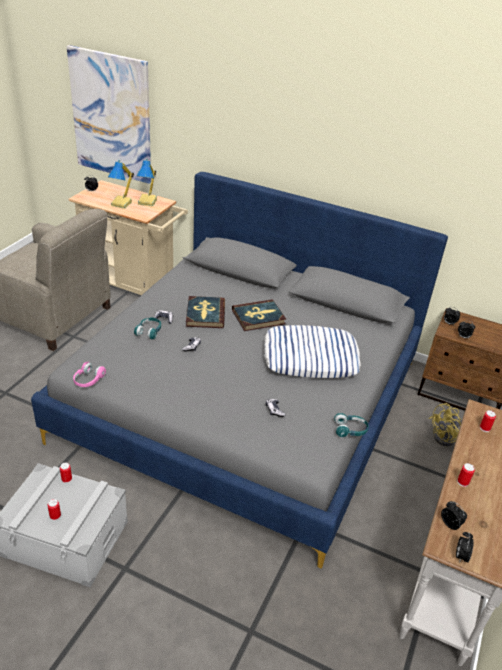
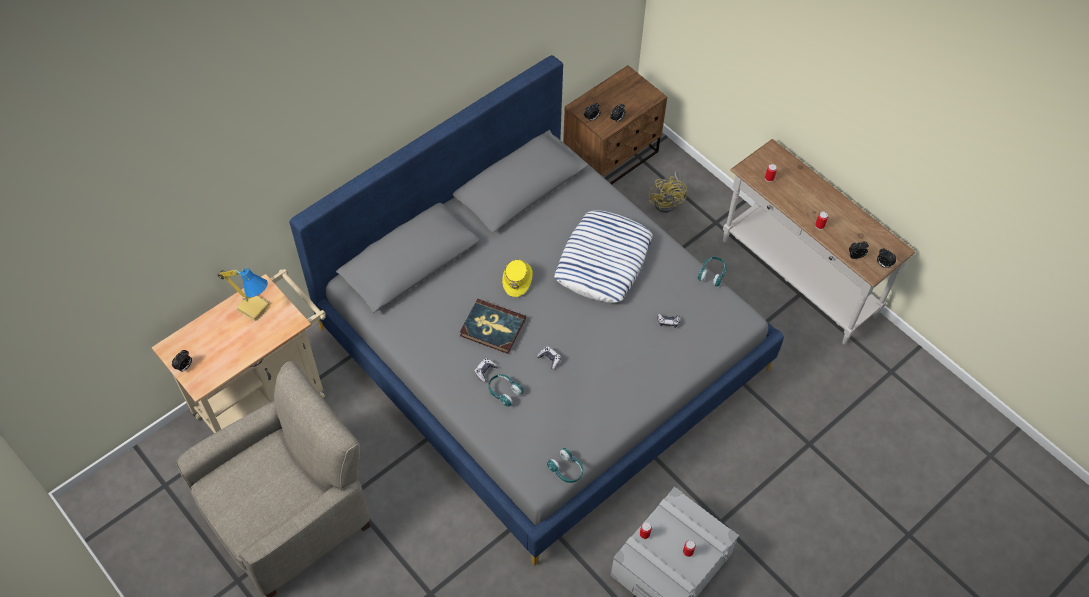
camera: 65 degrees left, 20 degrees up
picture [67,45,151,184] -> none
pink headphones [73,362,106,387] -> turquoise headphones [547,448,583,483]
table lamp [108,160,134,209] -> none
book [232,299,286,331] -> yellow hat [502,260,533,297]

